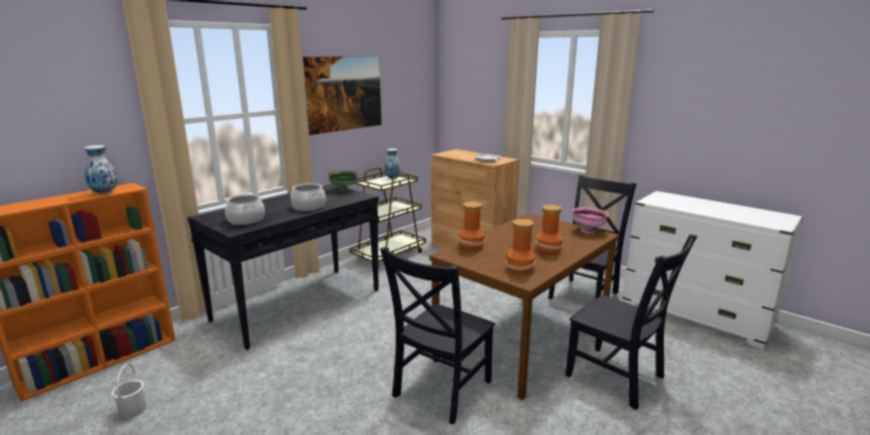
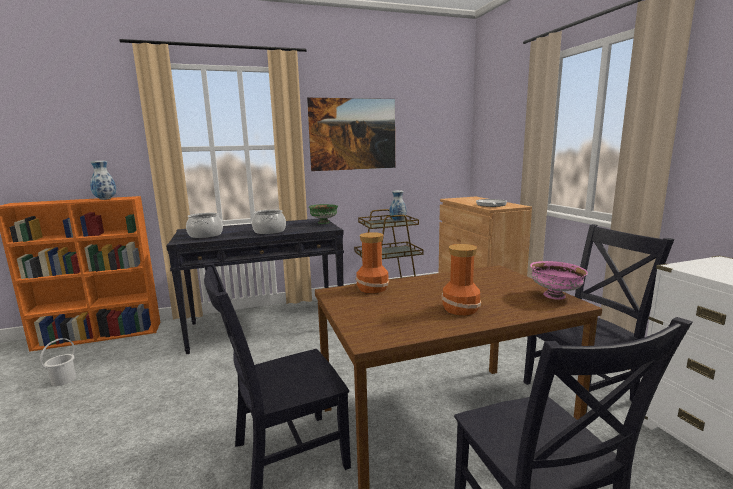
camera: 30 degrees right, 5 degrees down
vase [506,219,536,274] -> none

